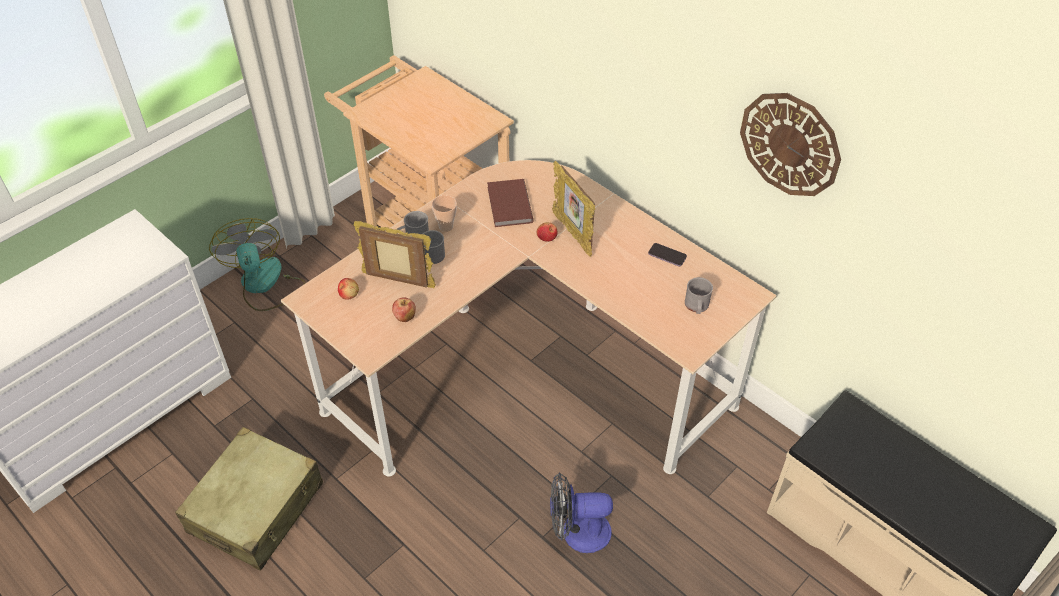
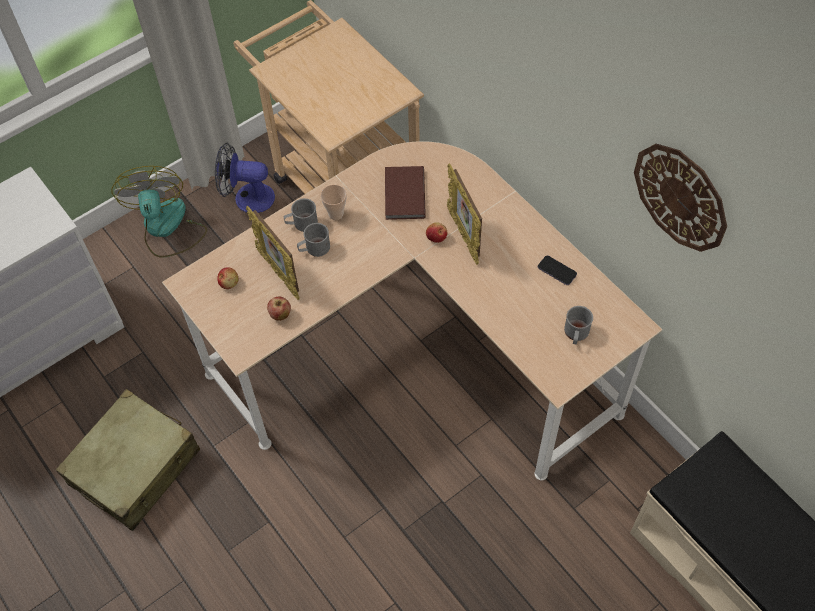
camera: 10 degrees right, 10 degrees up
picture frame [354,221,436,288] -> picture frame turned 150 degrees counterclockwise [246,206,300,300]
fan [550,472,613,553] -> fan moved to [215,143,275,213]

